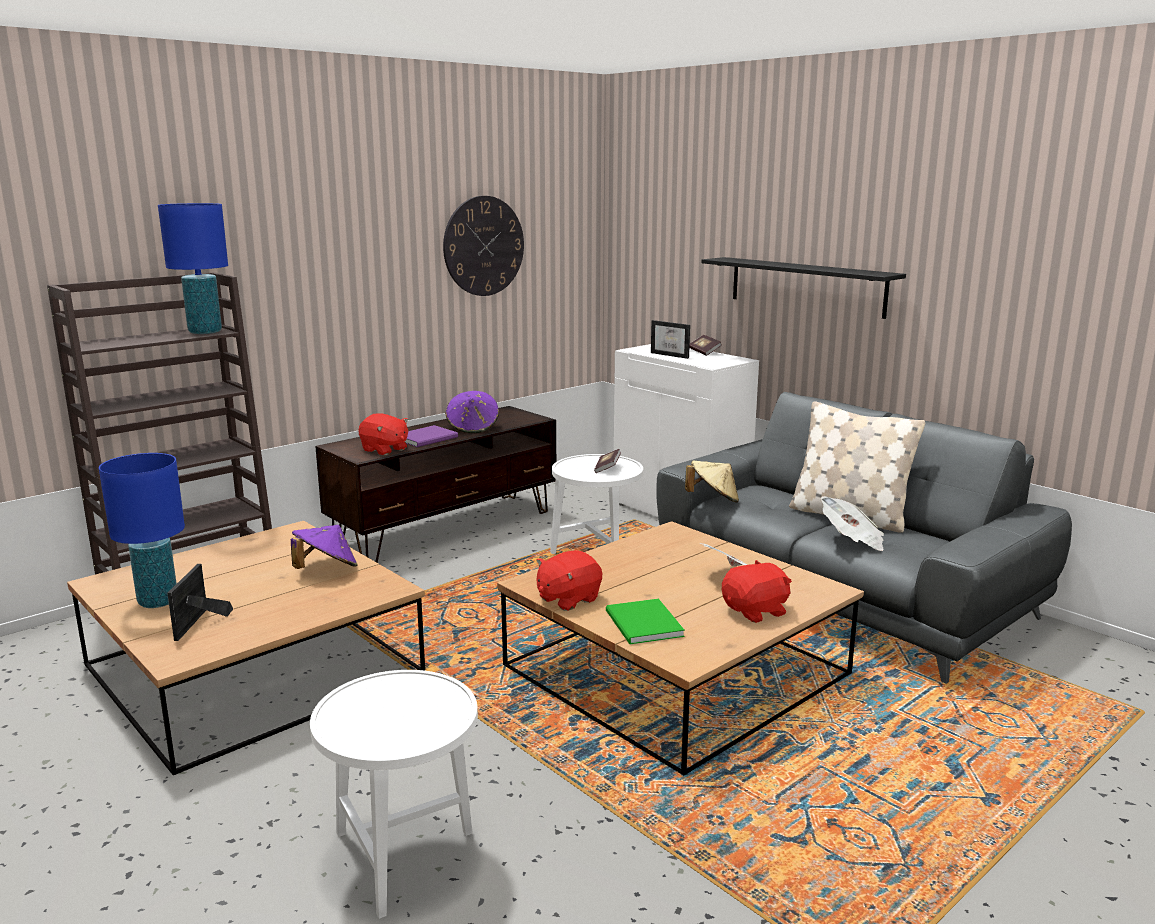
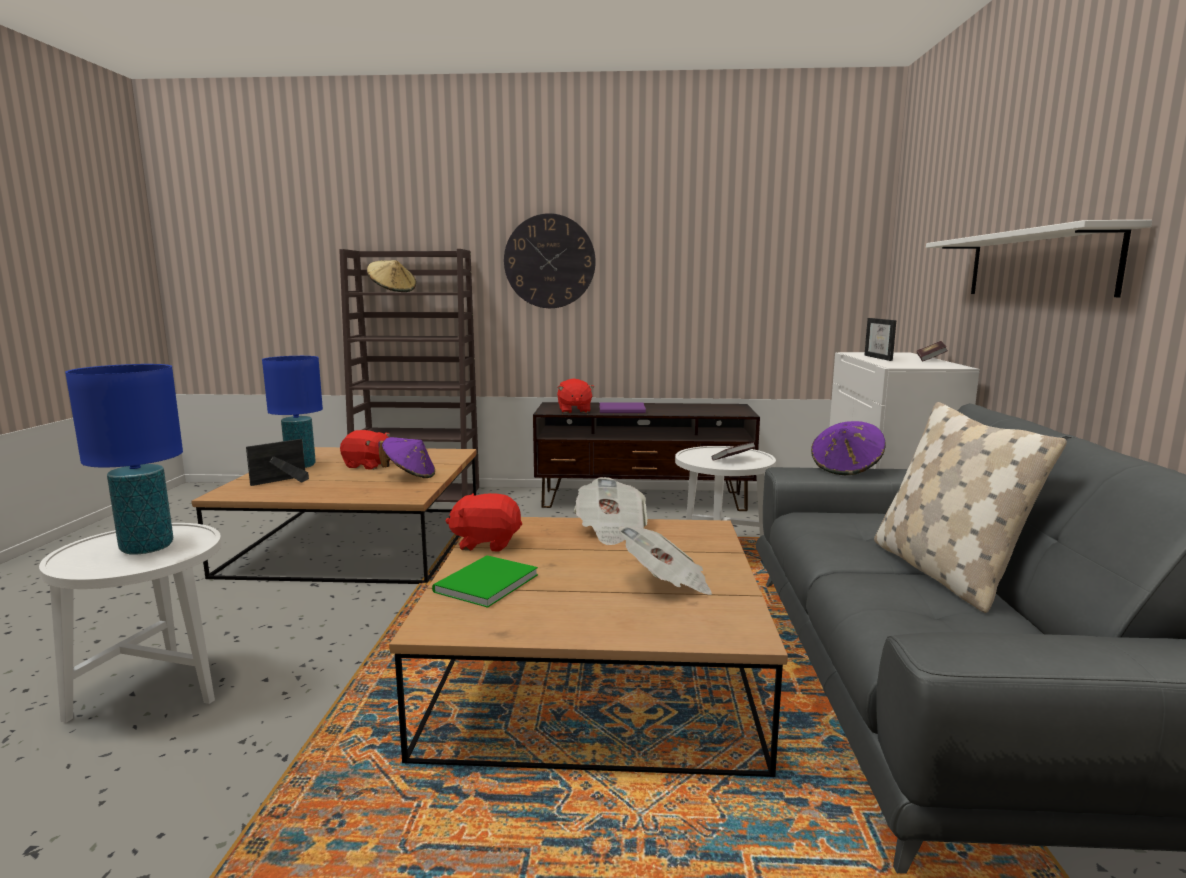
camera: 45 degrees right, 5 degrees down
blue table lamp [158,203,228,334] -> blue table lamp moved to [65,364,183,554]
wall clock [443,196,524,296] -> wall clock moved to [504,213,596,308]
purple hat [445,391,499,433] -> purple hat moved to [811,421,885,475]
beige hat [685,461,739,503] -> beige hat moved to [367,260,416,292]
black shelf [701,257,906,319] -> white shelf [926,220,1152,297]
red plush toy [722,560,792,623] -> red plush toy moved to [340,430,390,470]
newspaper [821,496,884,551] -> newspaper moved to [574,477,647,545]

